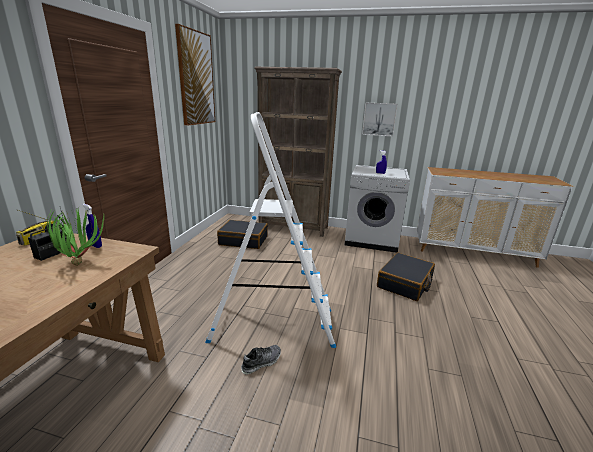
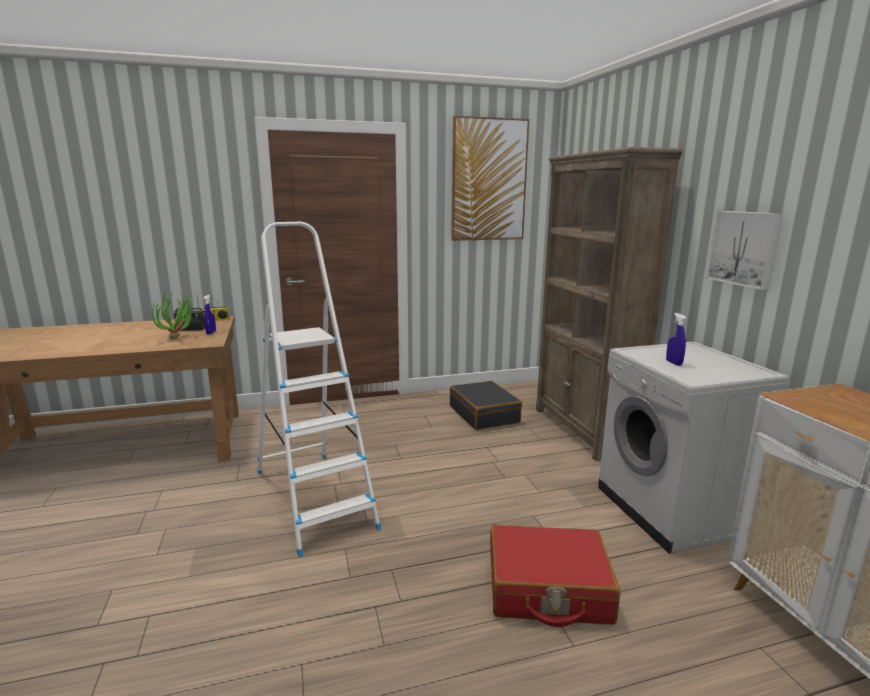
camera: 60 degrees right, 5 degrees down
shoe [241,345,281,375] -> none
black suitcase [377,253,435,301] -> red suitcase [490,525,621,627]

